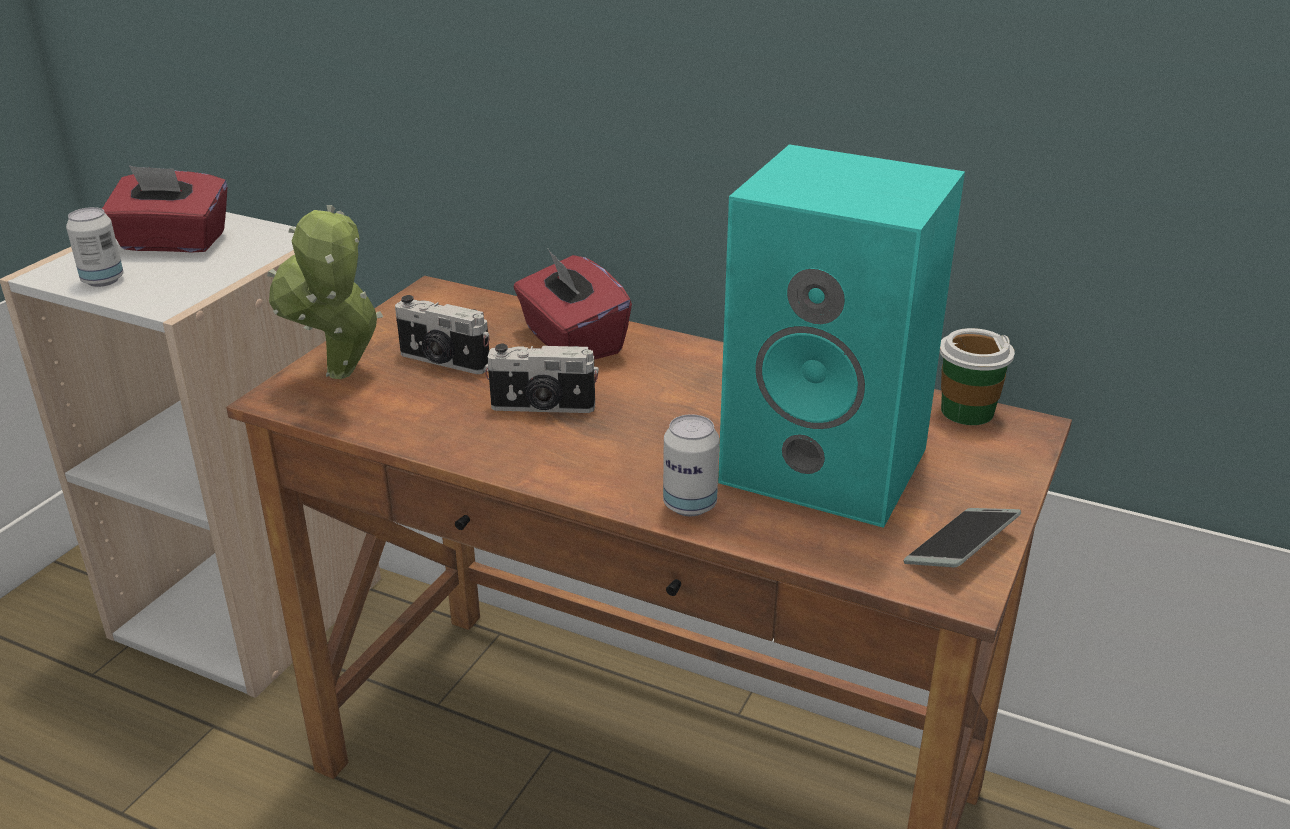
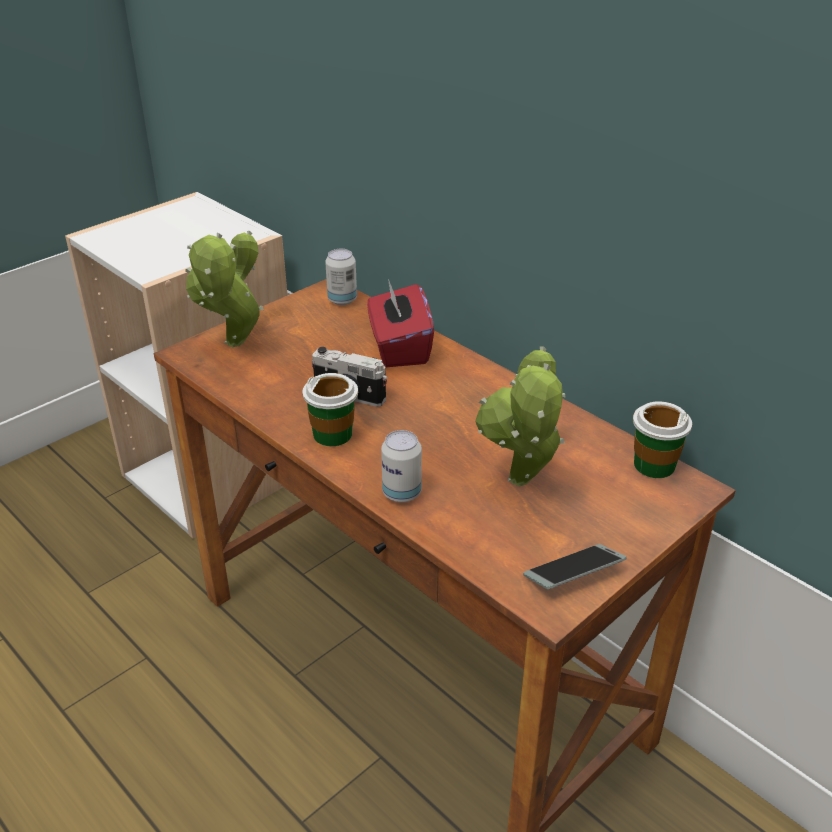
camera: 20 degrees right, 5 degrees up
can [66,207,124,287] -> can moved to [325,249,357,305]
red tissue box [102,166,228,252] -> none
camera [395,295,489,374] -> none
turquoise speaker [718,144,965,528] -> potted plant [475,346,565,486]
none -> cup [303,373,358,446]

